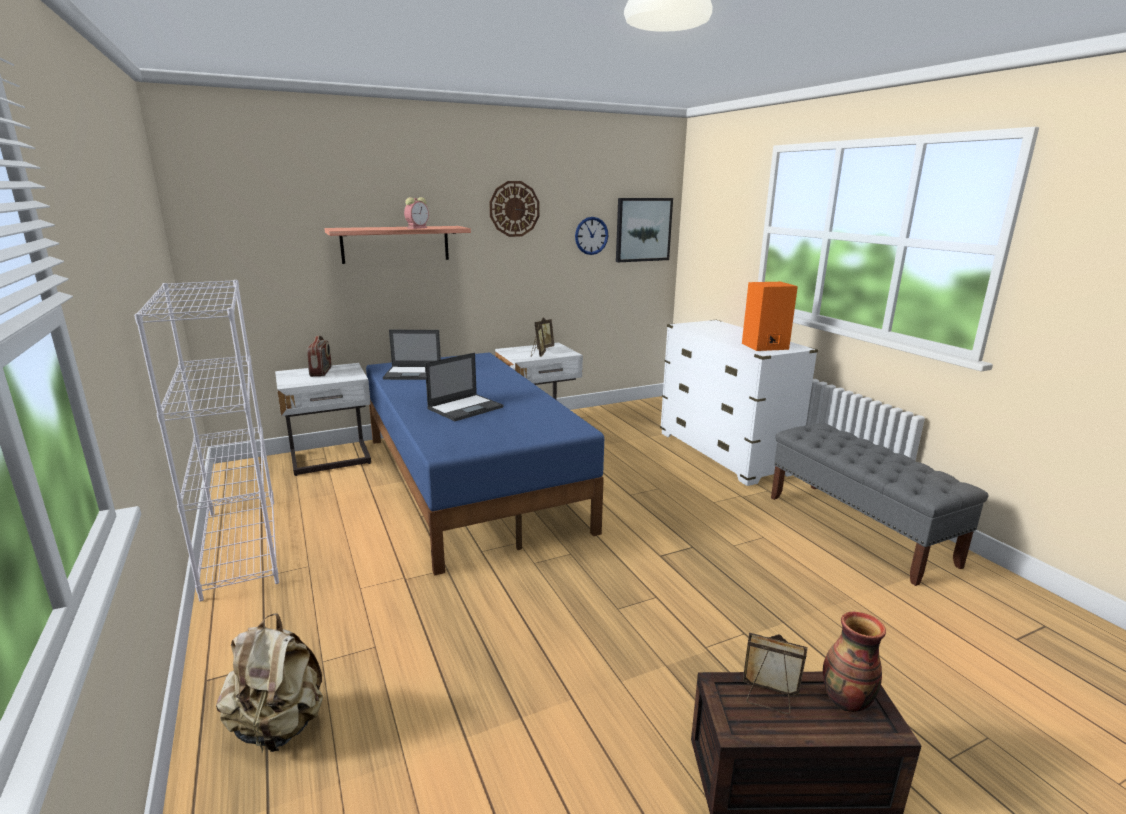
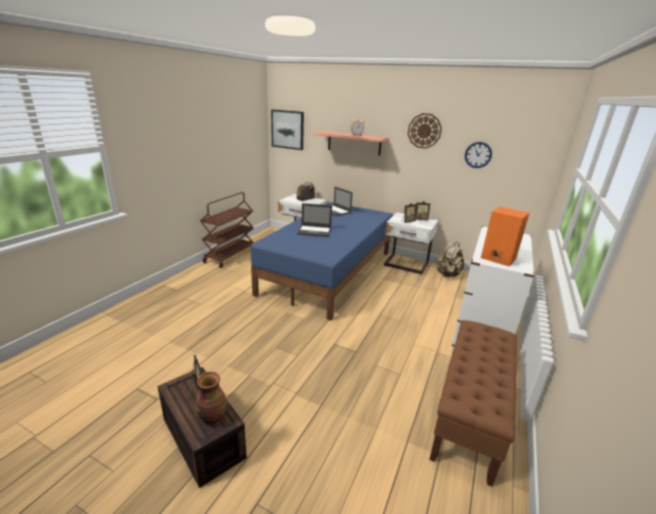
camera: 50 degrees right, 5 degrees up
white bookcase [134,280,279,602] -> brown cart [200,192,254,268]
beige backpack [216,613,323,755] -> beige backpack moved to [436,242,464,277]
picture [616,198,673,262] -> picture moved to [271,110,304,150]
grey bench [771,423,989,586] -> brown bench [429,320,517,487]

